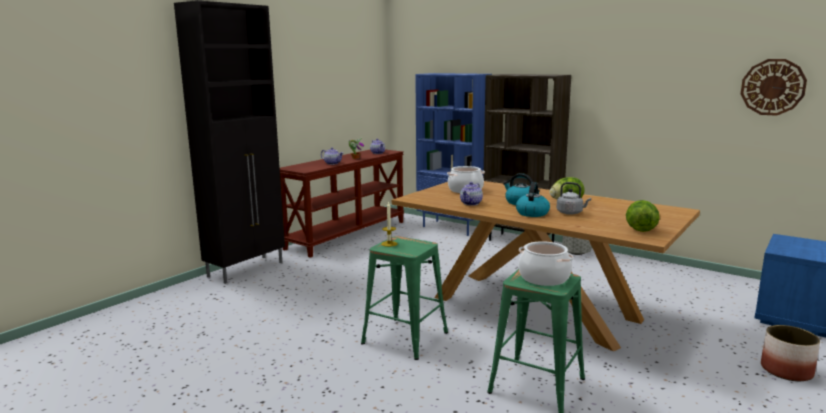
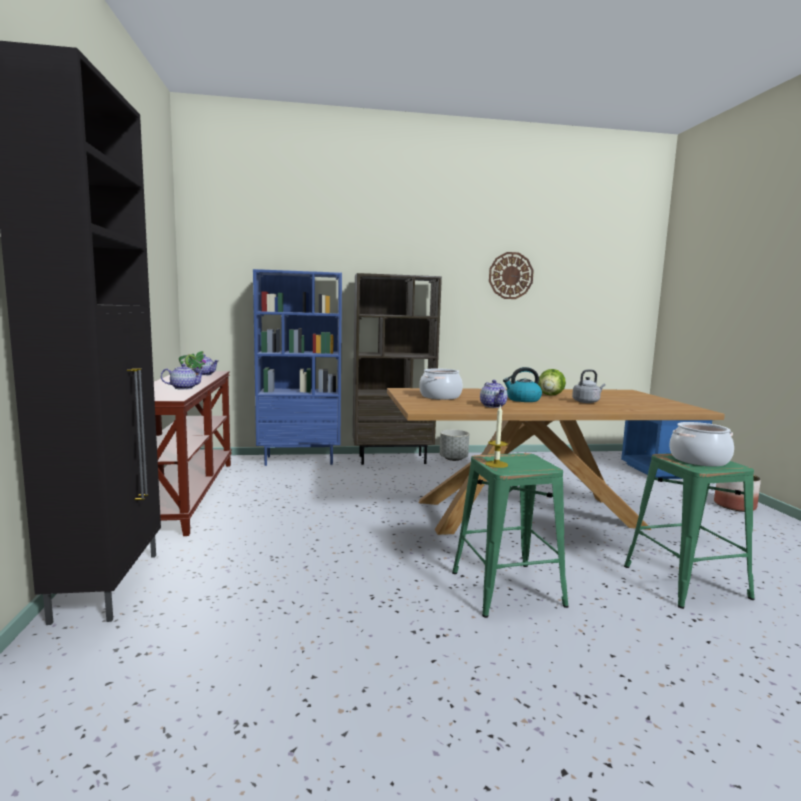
camera: 45 degrees left, 5 degrees down
kettle [516,182,550,217] -> none
lettuce [626,200,660,232] -> none
wall clock [741,59,807,116] -> wall clock moved to [489,252,534,299]

